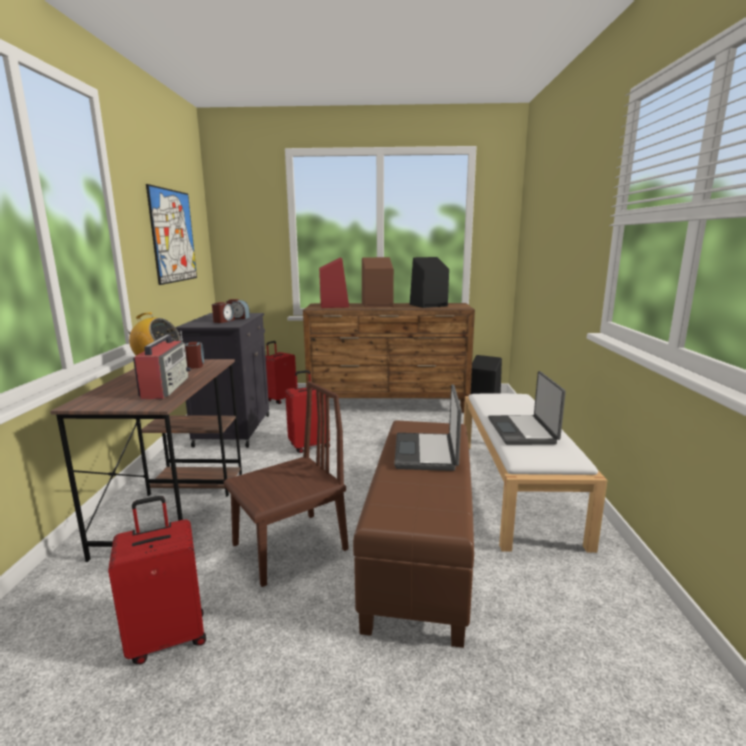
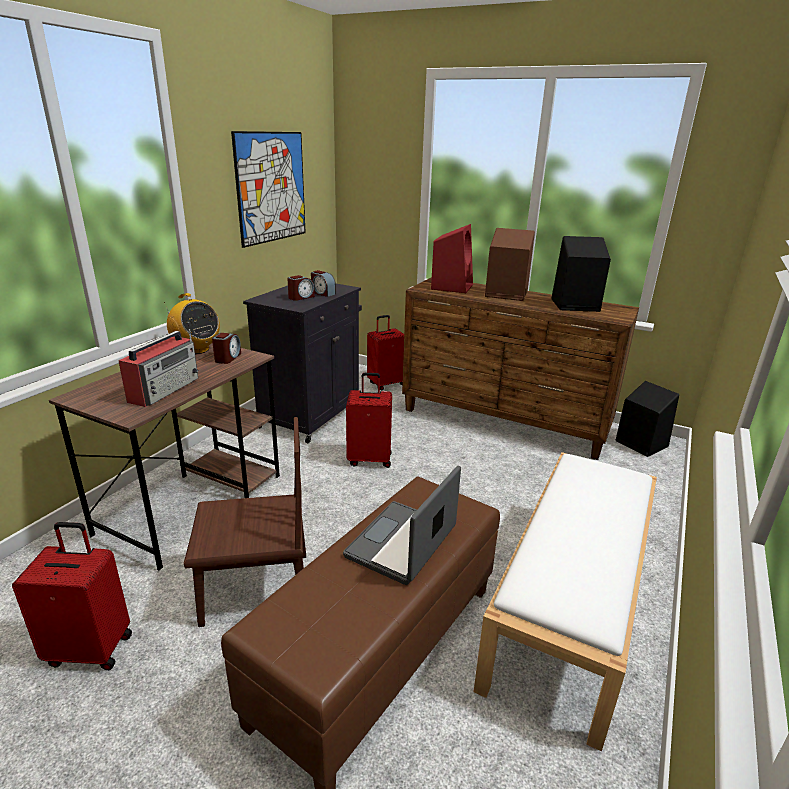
camera: 25 degrees right, 10 degrees up
laptop [488,371,566,445] -> none

